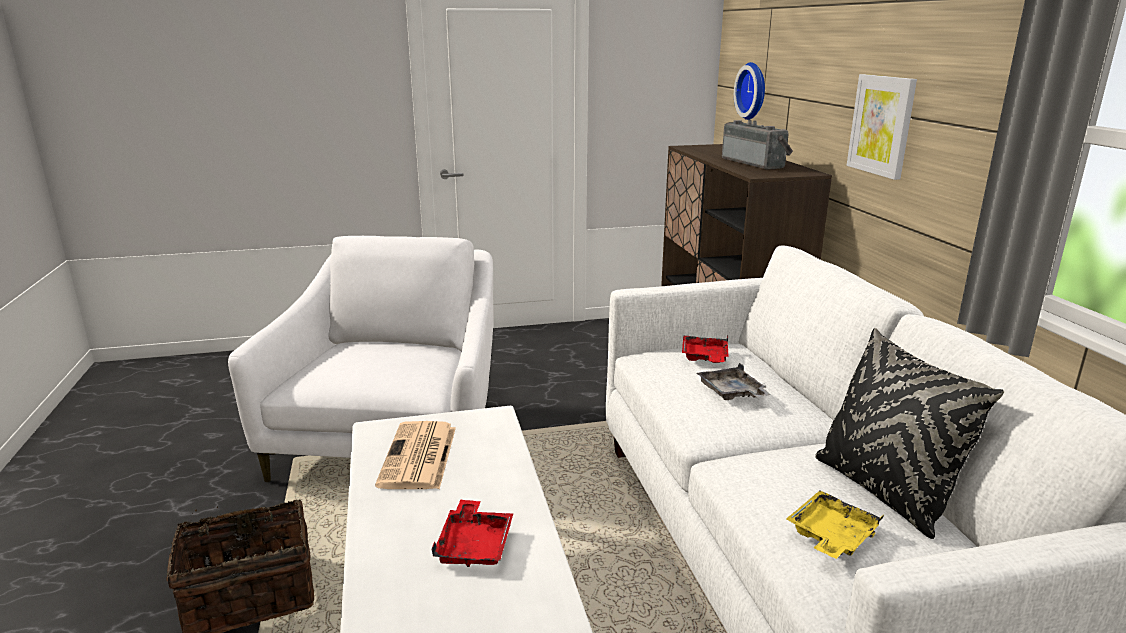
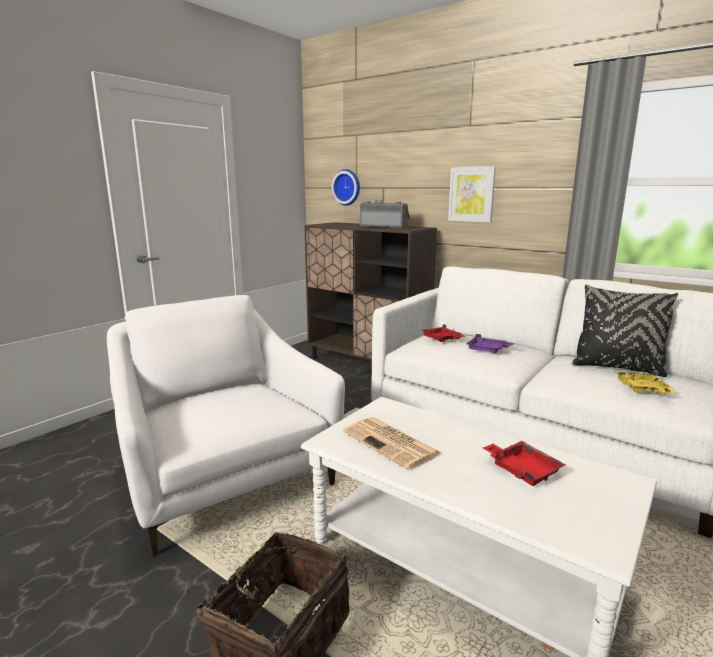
camera: 40 degrees left, 5 degrees down
grey tray [697,363,771,400] -> purple tray [466,334,515,353]

